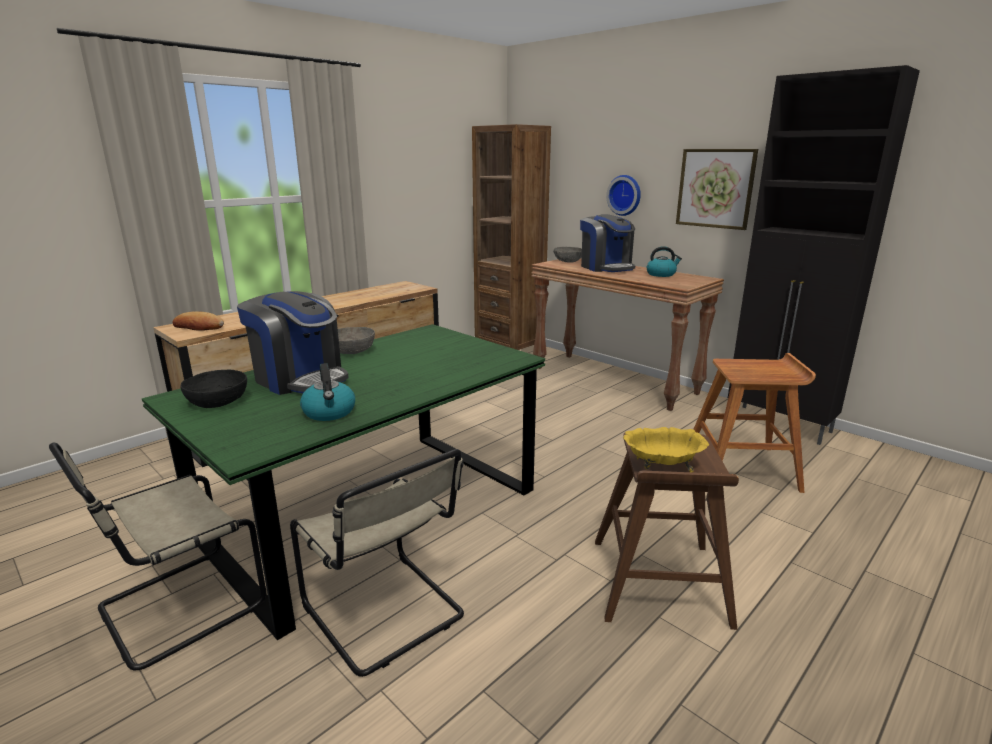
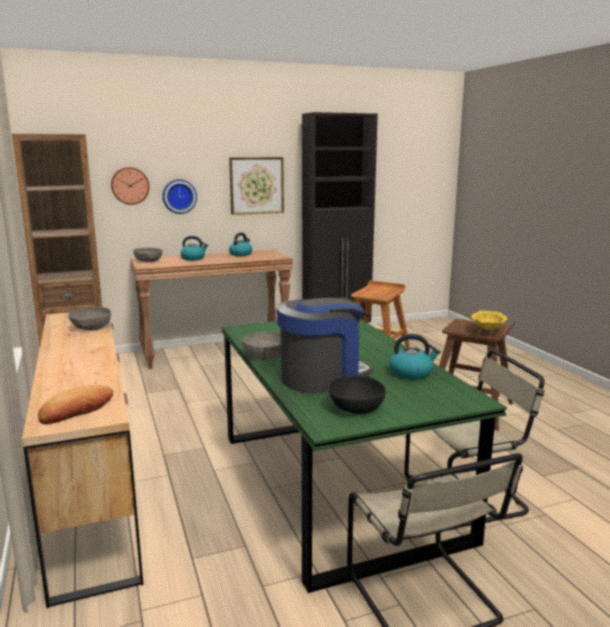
camera: 65 degrees left, 5 degrees down
coffee machine [580,214,635,272] -> kettle [180,236,208,260]
none -> grey bowl [68,307,111,331]
none -> wall clock [111,167,149,205]

